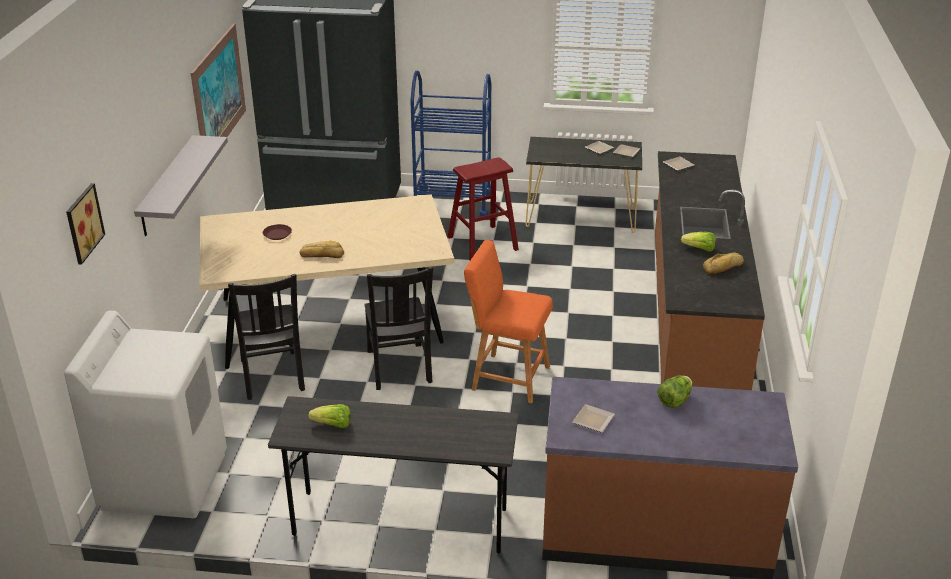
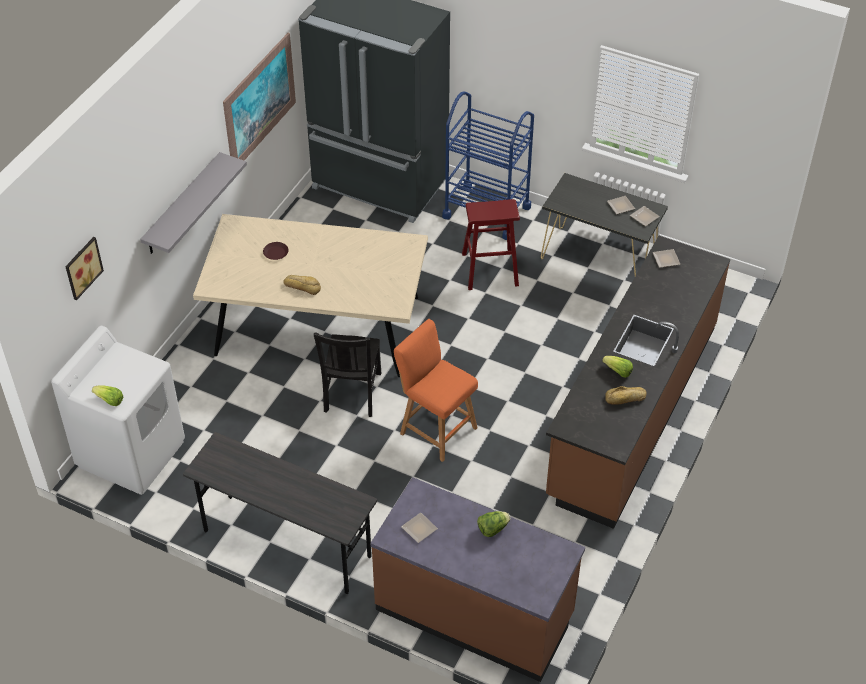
camera: 20 degrees right, 15 degrees up
black chair [228,274,305,400] -> none
lettuce [308,404,351,428] -> lettuce moved to [92,385,123,406]

